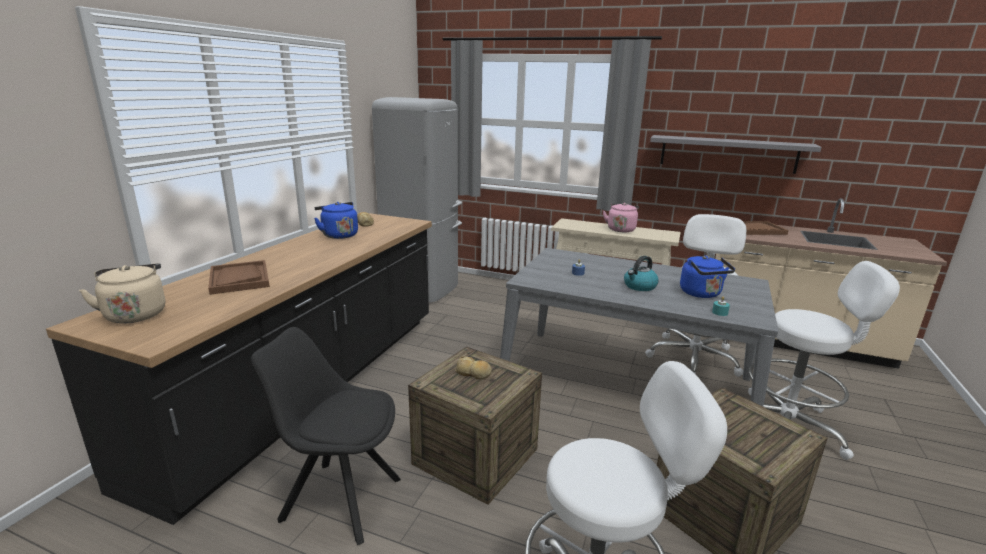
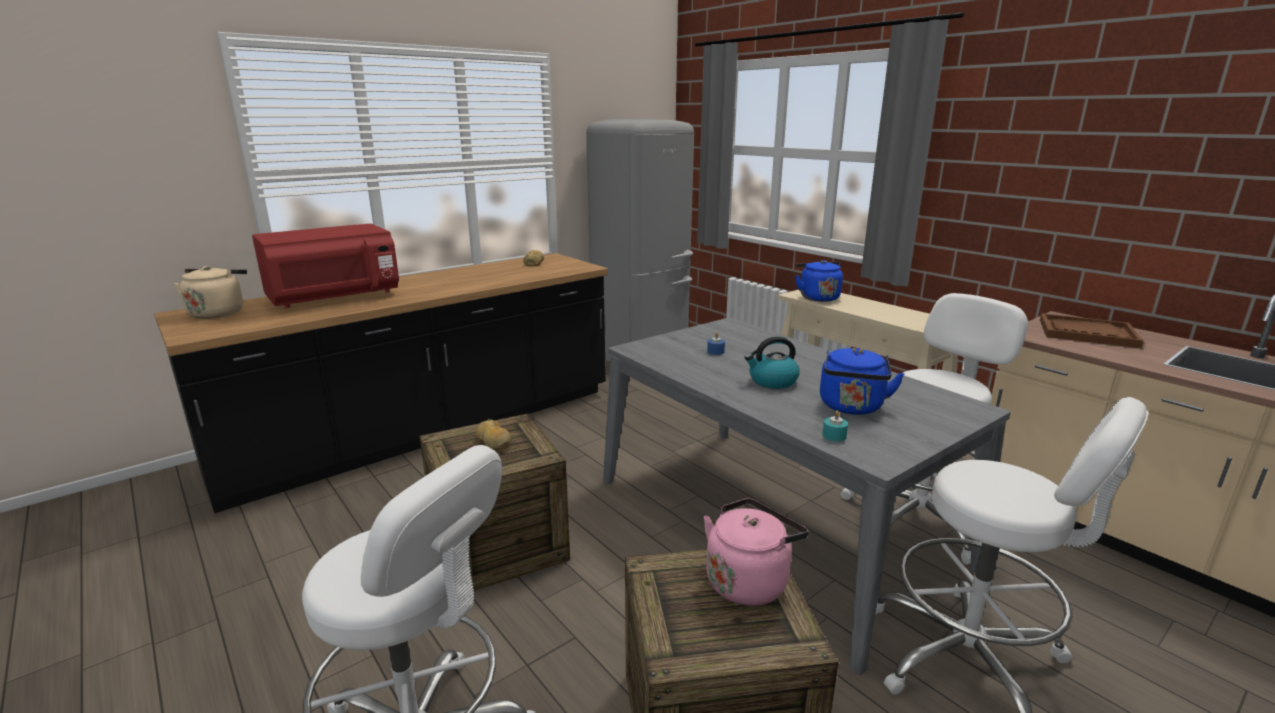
camera: 30 degrees right, 0 degrees up
brown tray [208,260,270,295] -> red microwave [252,224,399,308]
black chair [251,327,401,545] -> none
blue kettle [314,202,358,239] -> blue kettle moved to [795,260,843,302]
pink kettle [603,203,639,232] -> pink kettle moved to [704,498,808,606]
grey shelf [650,135,822,174] -> none

